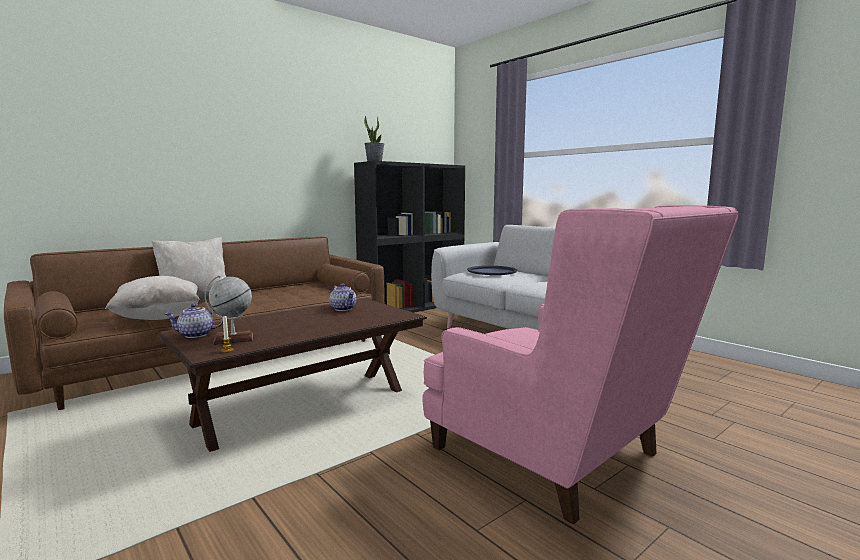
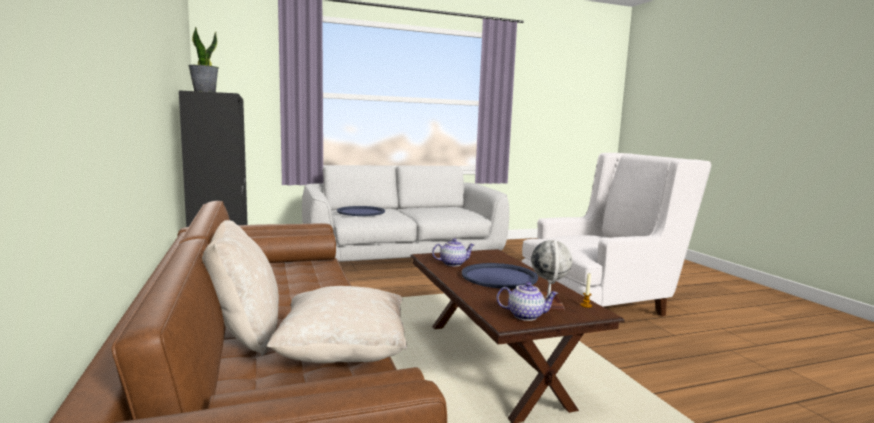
camera: 70 degrees left, 0 degrees up
teapot [165,304,224,338] -> teapot turned 90 degrees counterclockwise [497,282,559,321]
pink armchair [423,205,739,524] -> white armchair [521,153,711,316]
none -> blue tray [462,263,538,289]

